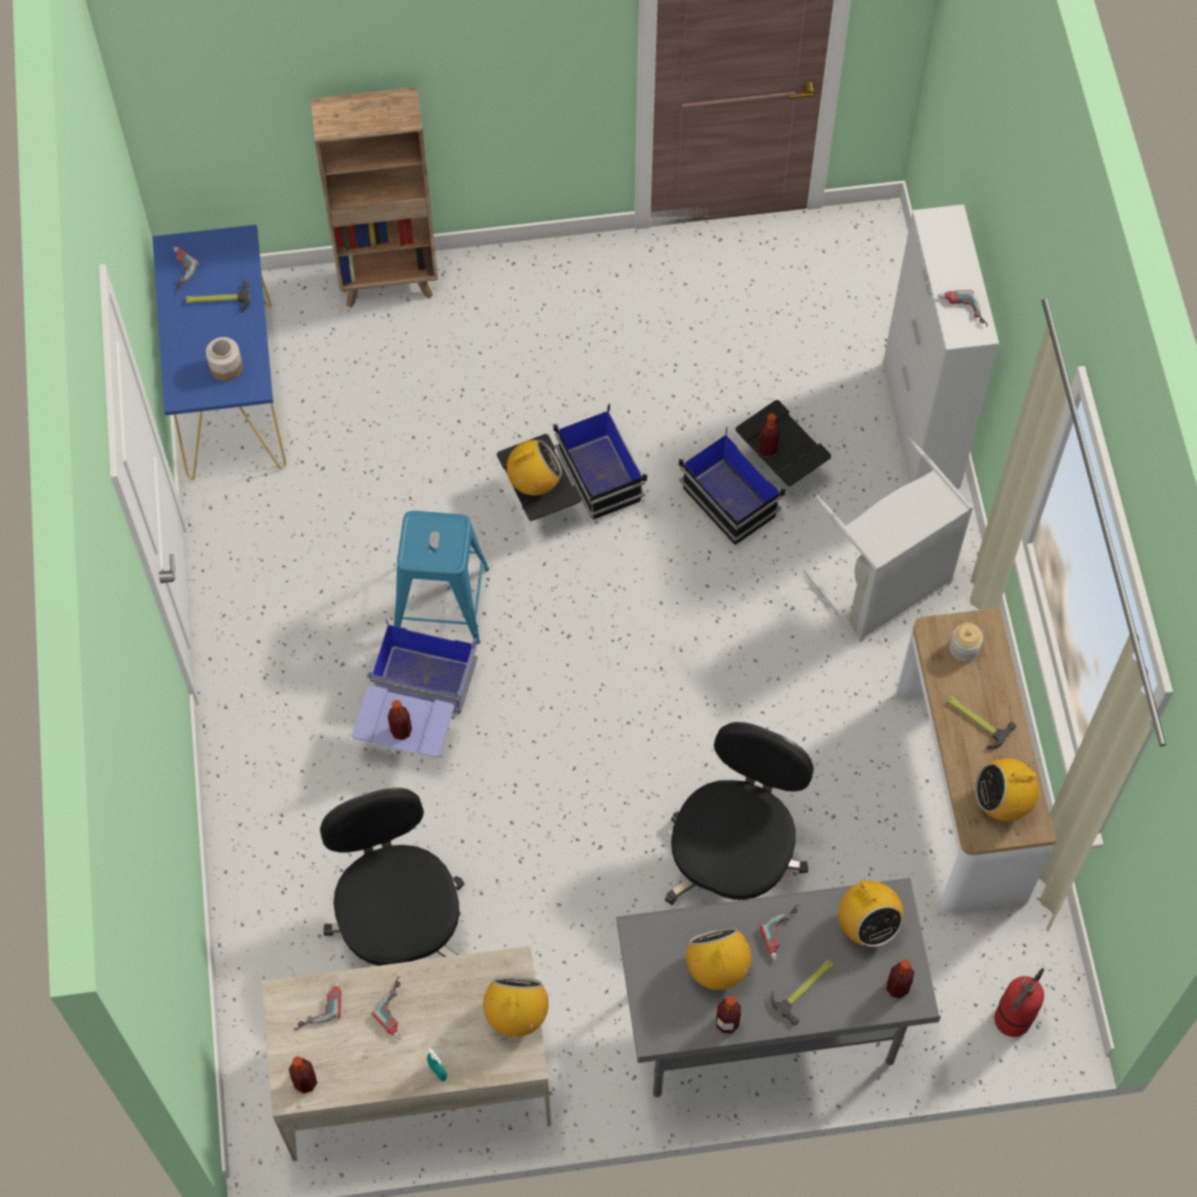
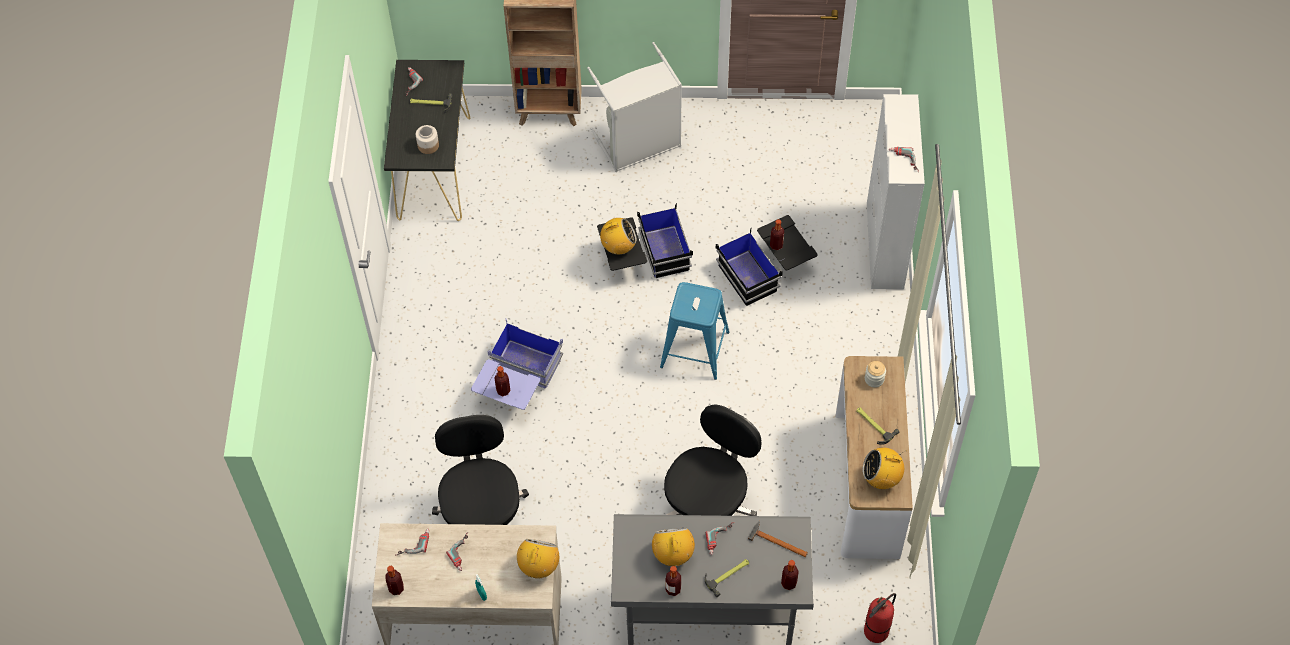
camera: 10 degrees right, 5 degrees down
blue console table [152,225,286,480] -> black console table [384,60,470,221]
blue stool [394,511,489,644] -> blue stool moved to [660,282,729,380]
grey laundry basket [803,437,973,642] -> grey laundry basket moved to [587,42,682,172]
radio [838,880,903,947] -> hammer [748,521,808,557]

